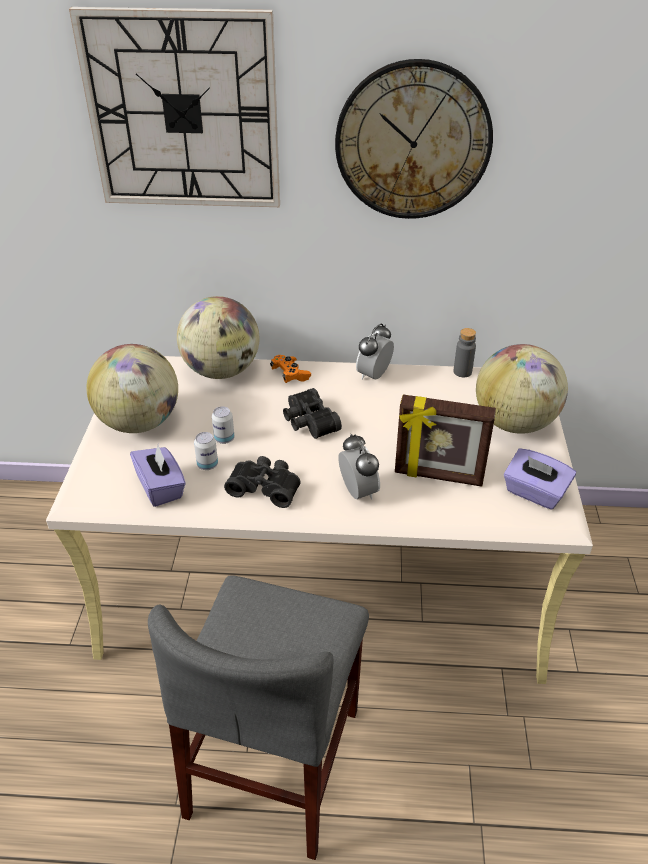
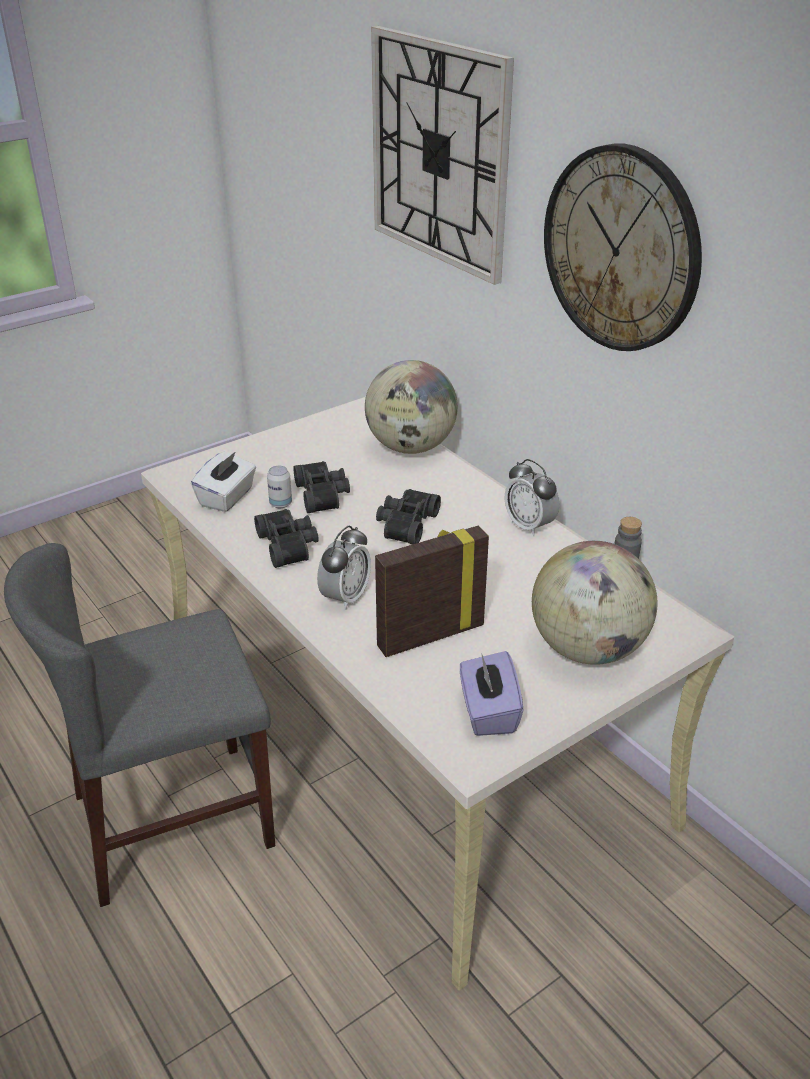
camera: 50 degrees right, 5 degrees down
globe [86,344,178,433] -> none
purple tissue box [130,445,186,507] -> white tissue box [191,451,256,512]
can [212,407,235,444] -> black binoculars [293,461,350,513]
orange game controller [270,355,311,383] -> none
alarm clock [356,323,394,380] -> alarm clock turned 120 degrees counterclockwise [505,459,559,536]
picture frame [395,394,496,487] -> picture frame turned 90 degrees clockwise [375,526,489,657]

